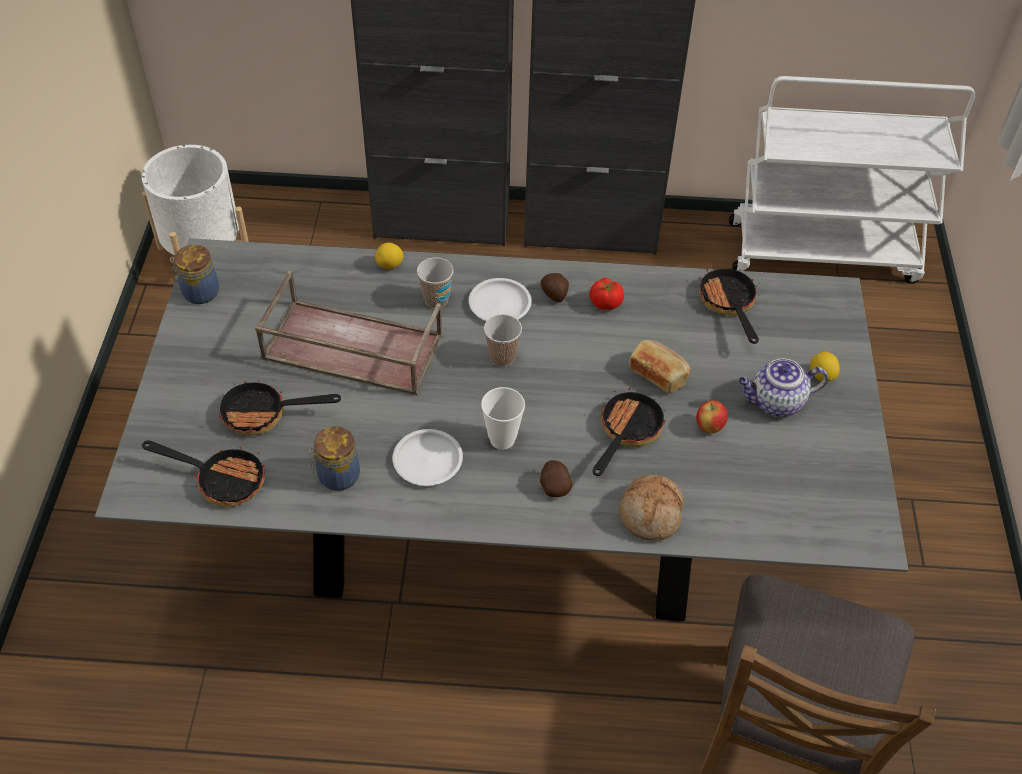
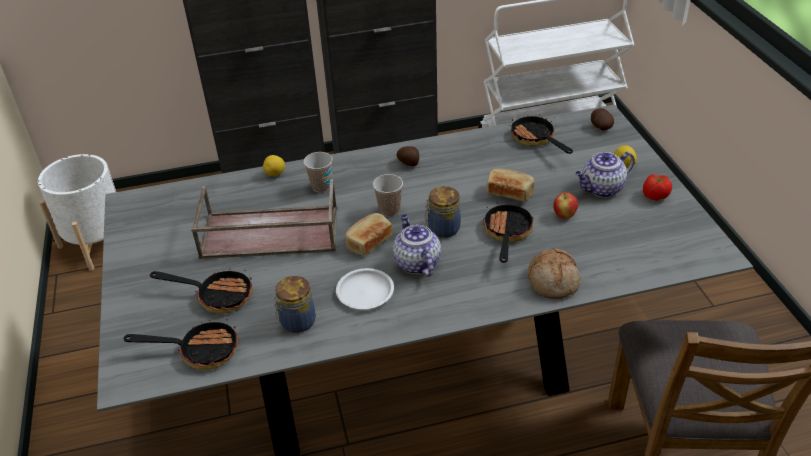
camera: 15 degrees left, 10 degrees down
jar [170,245,219,304] -> jar moved to [425,186,461,238]
frying pan [217,373,341,435] -> frying pan turned 150 degrees counterclockwise [150,268,253,314]
white plate [469,278,532,321] -> none
cup [481,387,525,450] -> teapot [393,214,441,277]
potato [540,460,572,497] -> potato moved to [591,108,614,131]
tomato [589,278,624,310] -> tomato moved to [643,174,672,200]
none -> bread [345,213,393,256]

